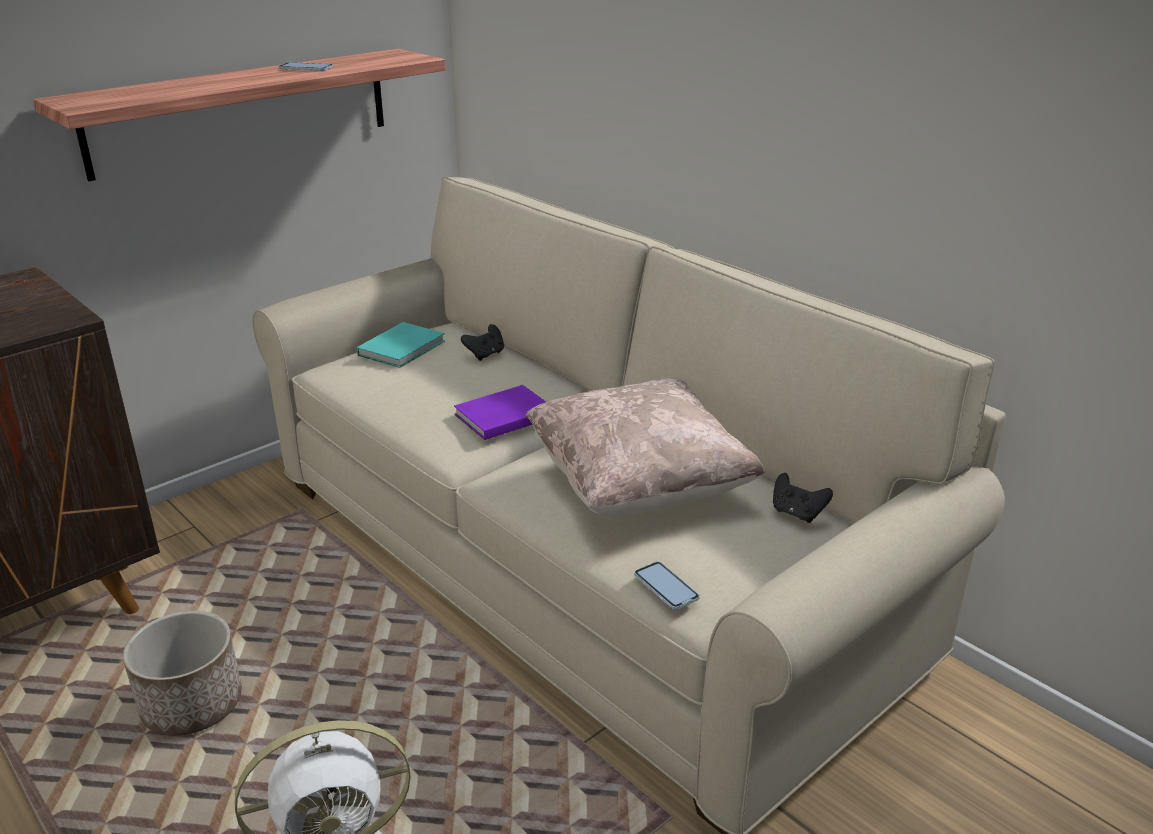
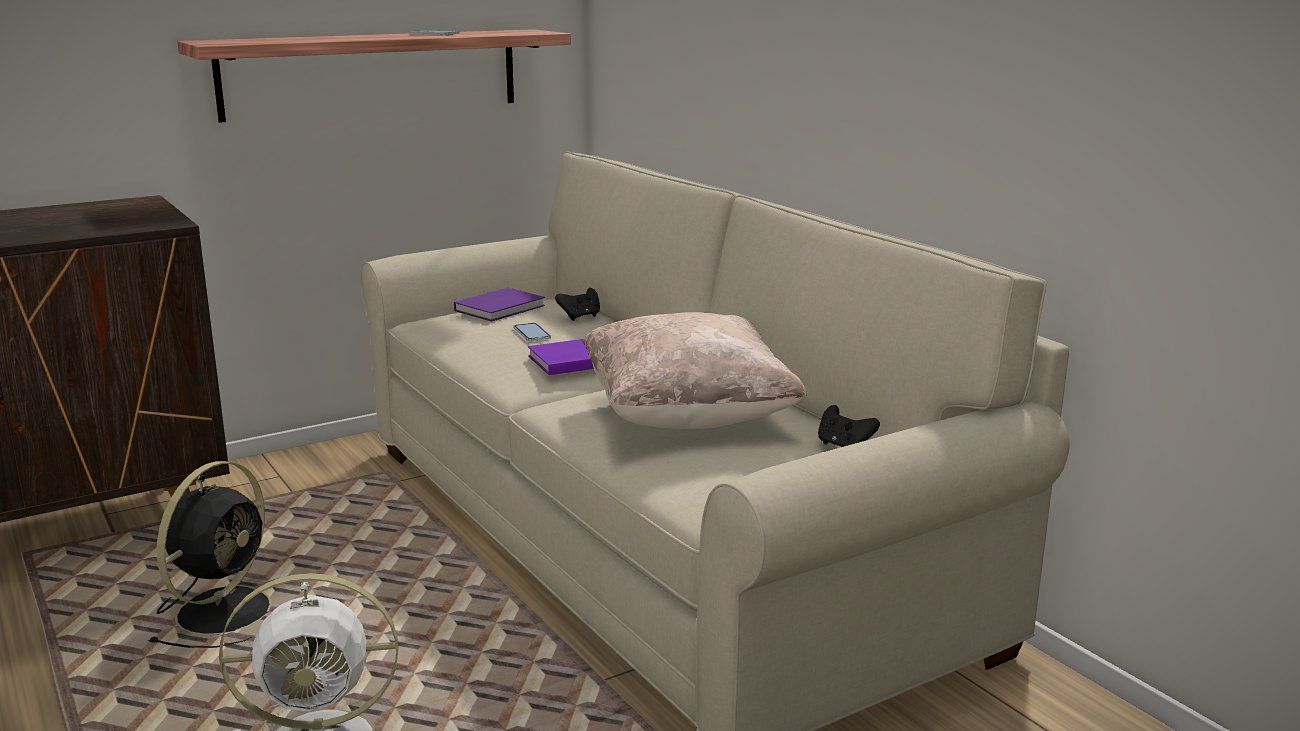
camera: 10 degrees right, 10 degrees down
planter [123,611,242,736] -> black fan [148,461,272,648]
turquoise book [357,322,445,368] -> purple book [454,288,545,322]
phone [634,562,700,610] -> phone moved to [513,323,551,342]

